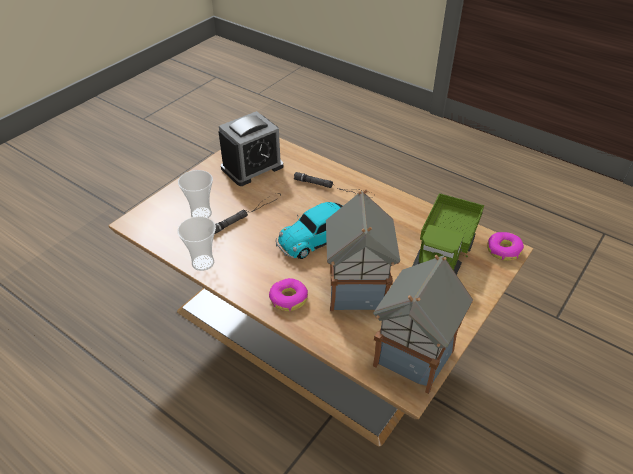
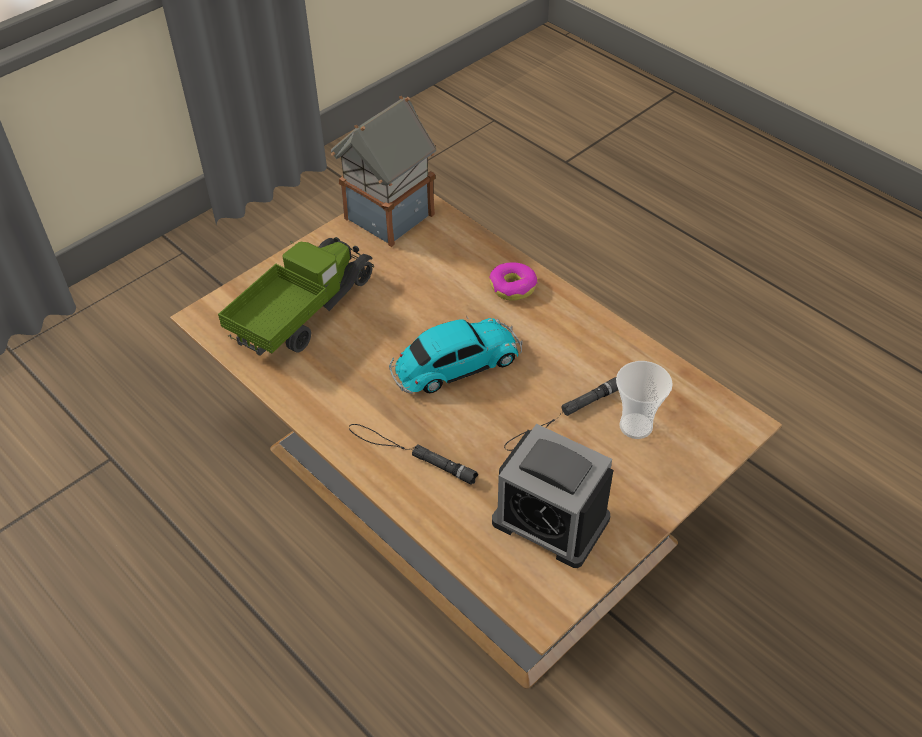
camera: 170 degrees left, 5 degrees up
cup [177,216,216,271] -> none
alarm clock [218,111,283,186] -> alarm clock turned 120 degrees counterclockwise [492,424,613,568]
toy house [326,189,400,311] -> none
donut [487,232,524,261] -> none

